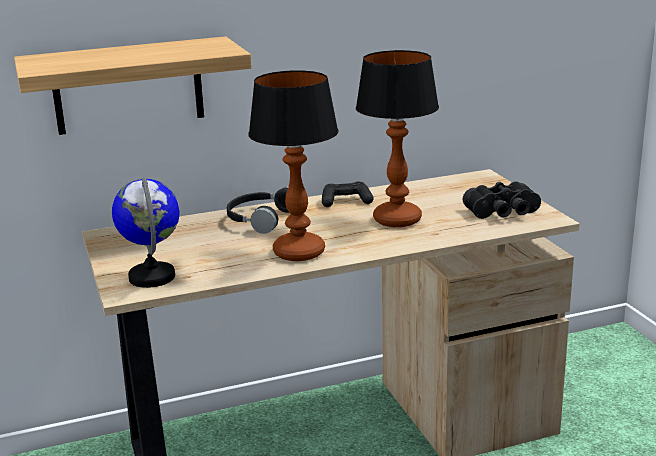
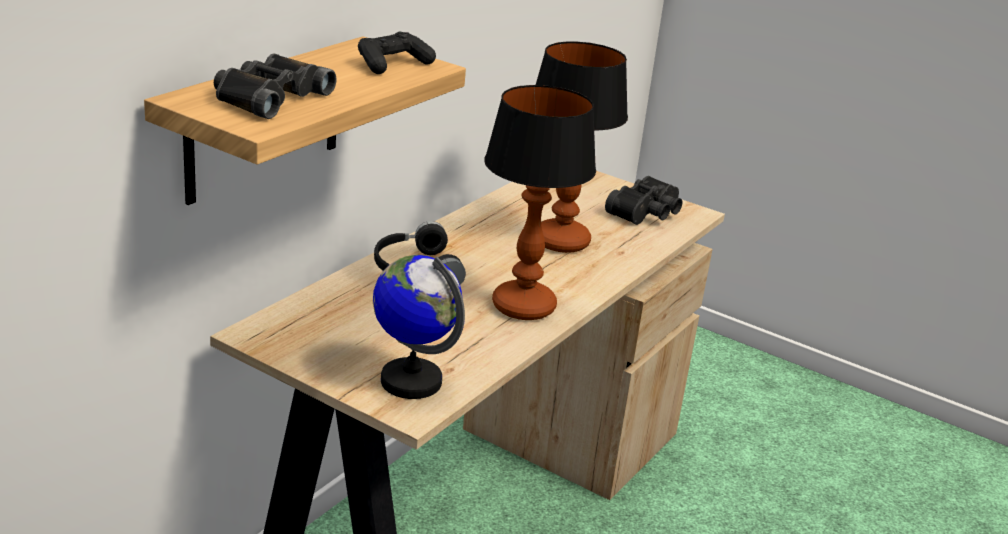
camera: 40 degrees left, 5 degrees up
black game controller [322,181,374,207] -> black game controller moved to [358,32,436,74]
none -> black binoculars [214,53,337,119]

